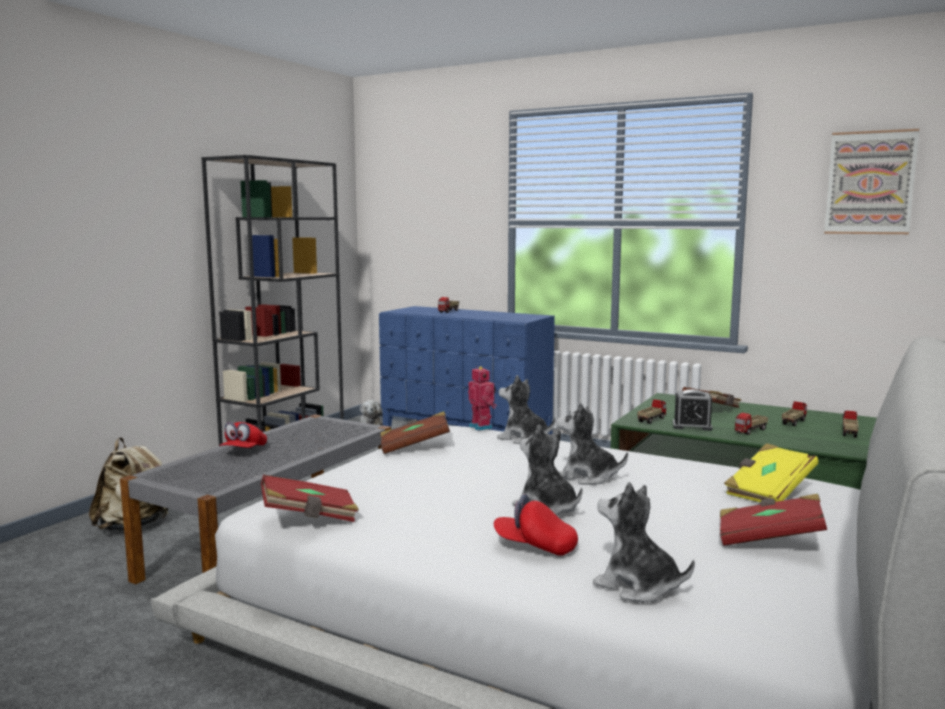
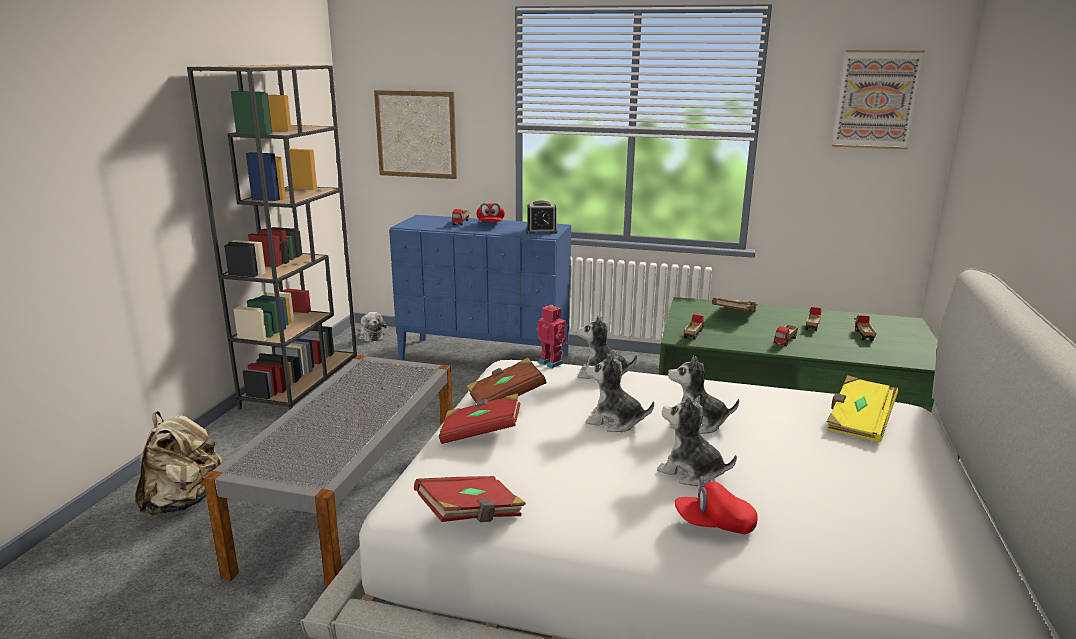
camera: 15 degrees left, 10 degrees up
red cap [219,422,267,448] -> red cap moved to [476,203,505,222]
plush toy [593,482,695,602] -> plush toy moved to [586,354,654,432]
alarm clock [673,389,712,431] -> alarm clock moved to [526,200,557,234]
red book [720,494,827,546] -> red book moved to [439,394,520,444]
none -> picture [374,89,457,179]

